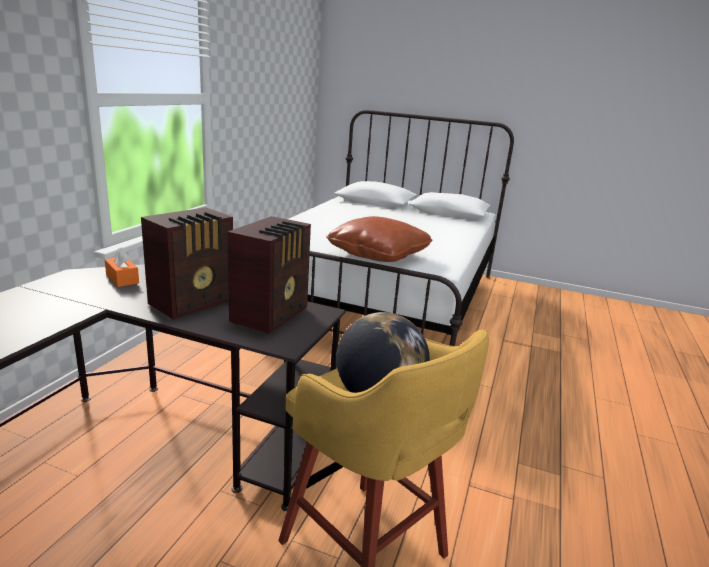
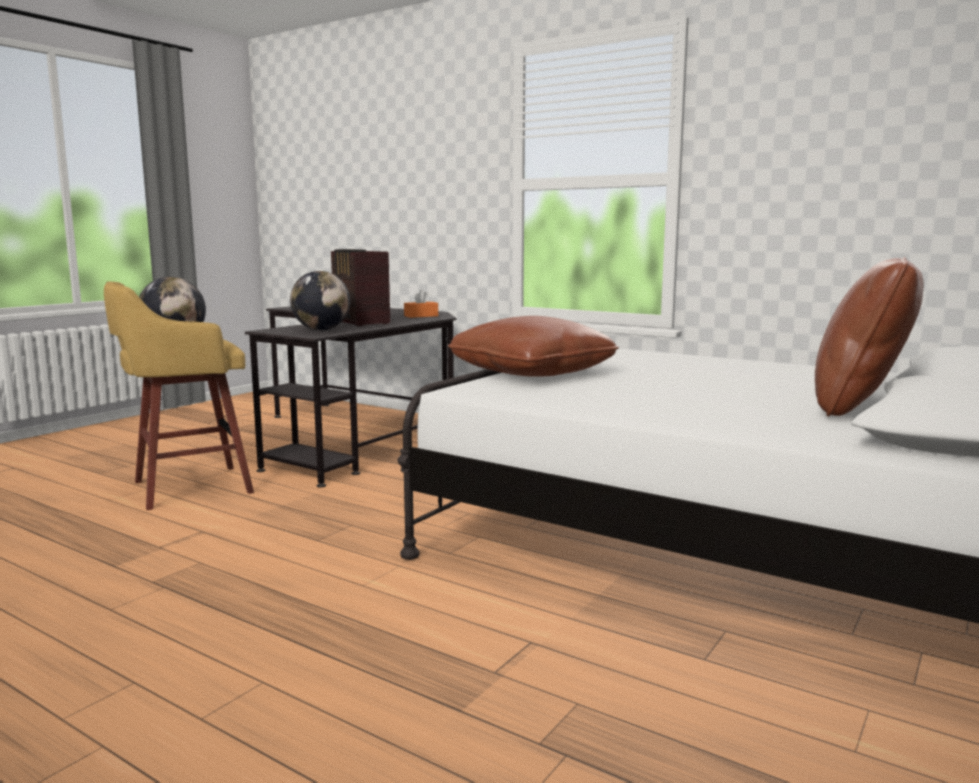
camera: 105 degrees right, 10 degrees down
radio [227,216,311,334] -> globe [290,271,350,330]
none -> brown pillow [815,257,924,417]

